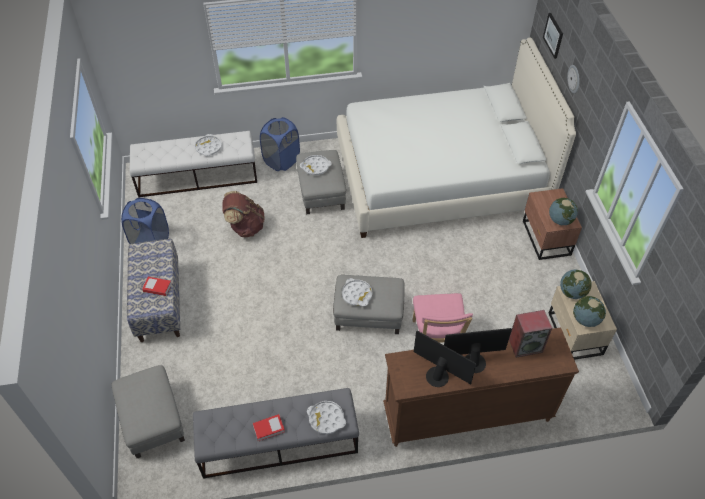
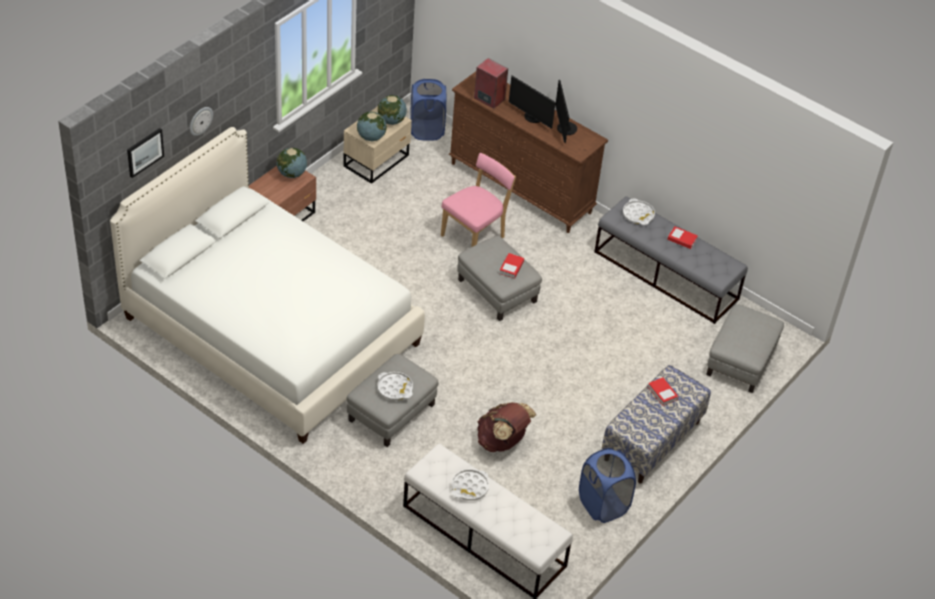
camera: 135 degrees left, 5 degrees down
blue laundry basket [260,117,300,171] -> blue laundry basket moved to [410,79,446,141]
white tray [342,278,373,306] -> book [499,253,524,279]

